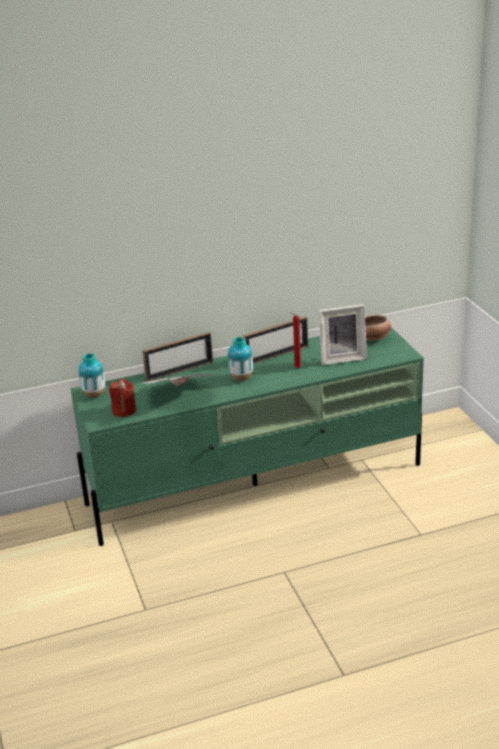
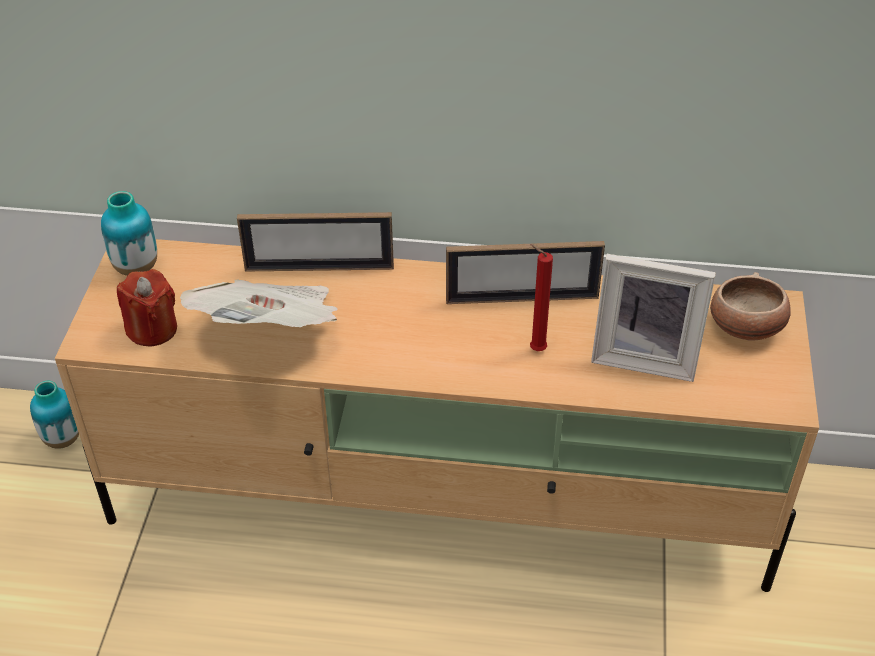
camera: 25 degrees right, 15 degrees up
green tv stand [71,327,424,546] -> beige tv stand [55,239,819,592]
vase [228,337,253,381] -> vase moved to [30,381,79,449]

